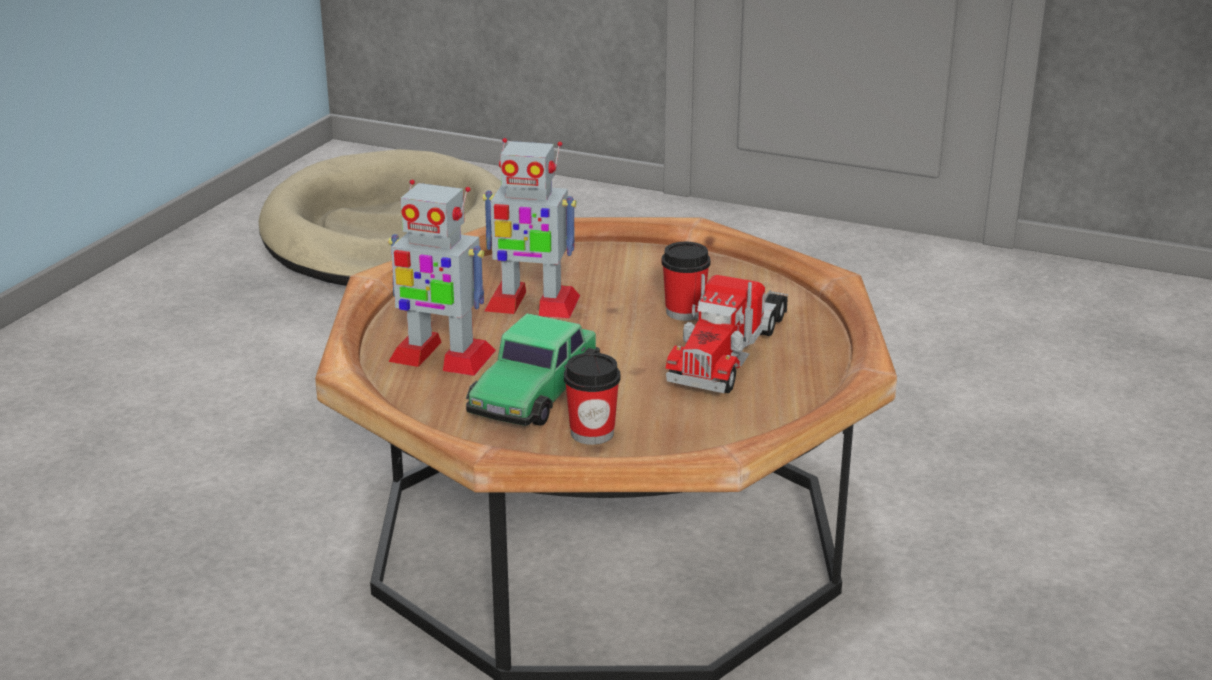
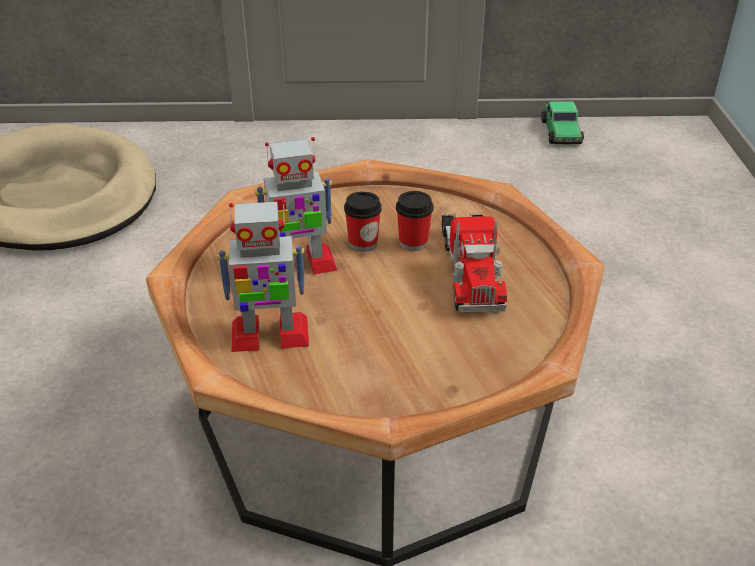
camera: 25 degrees left, 10 degrees up
toy car [466,313,600,426] -> toy car moved to [542,101,584,144]
cup [564,352,621,445] -> cup moved to [344,191,382,252]

